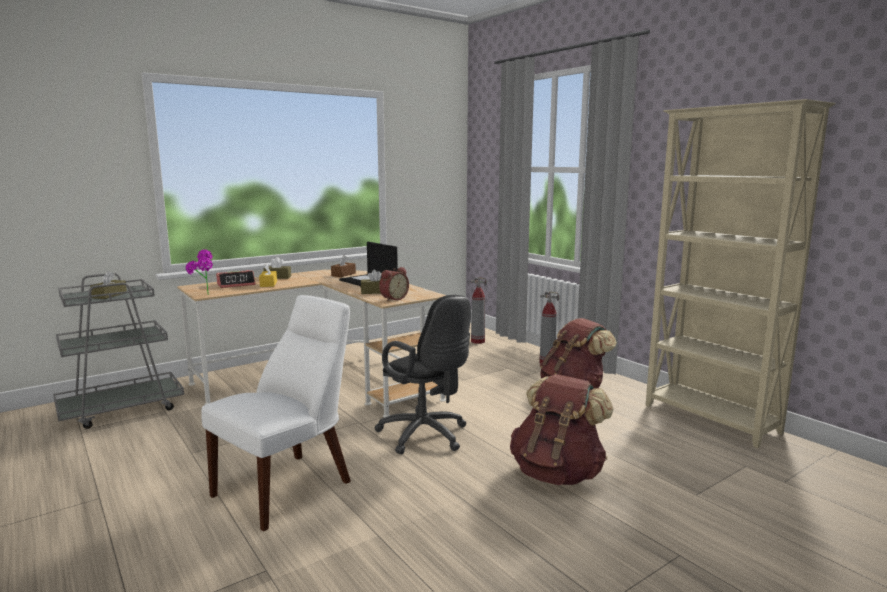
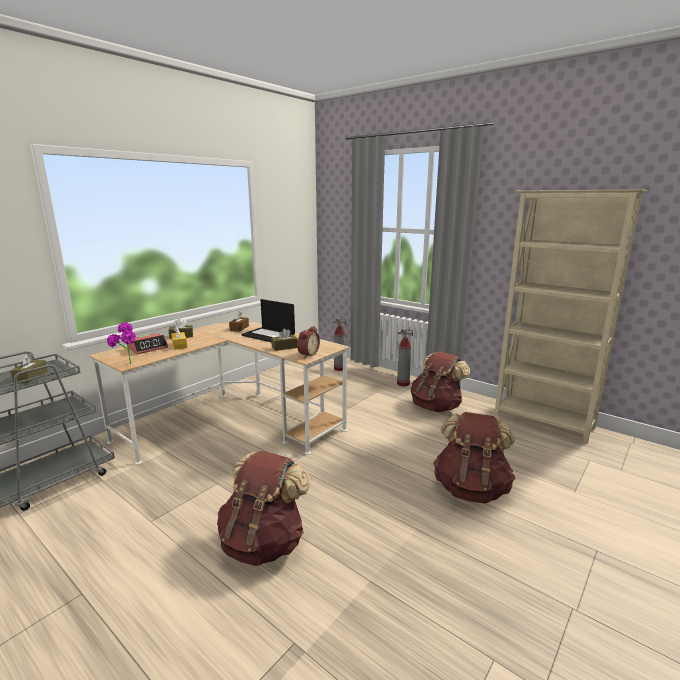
camera: 15 degrees left, 5 degrees up
white chair [201,295,351,531] -> brown backpack [217,451,311,566]
black office chair [374,295,471,454] -> none

